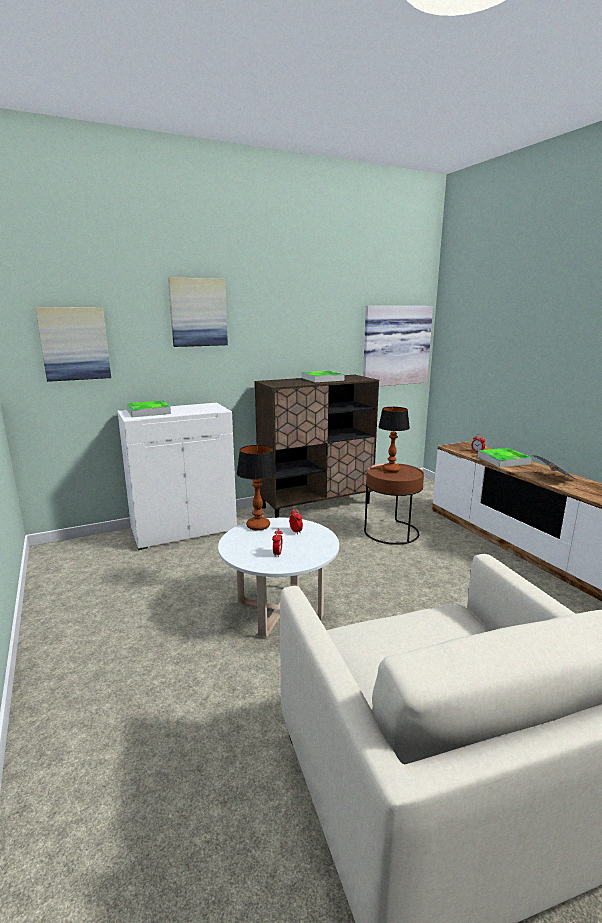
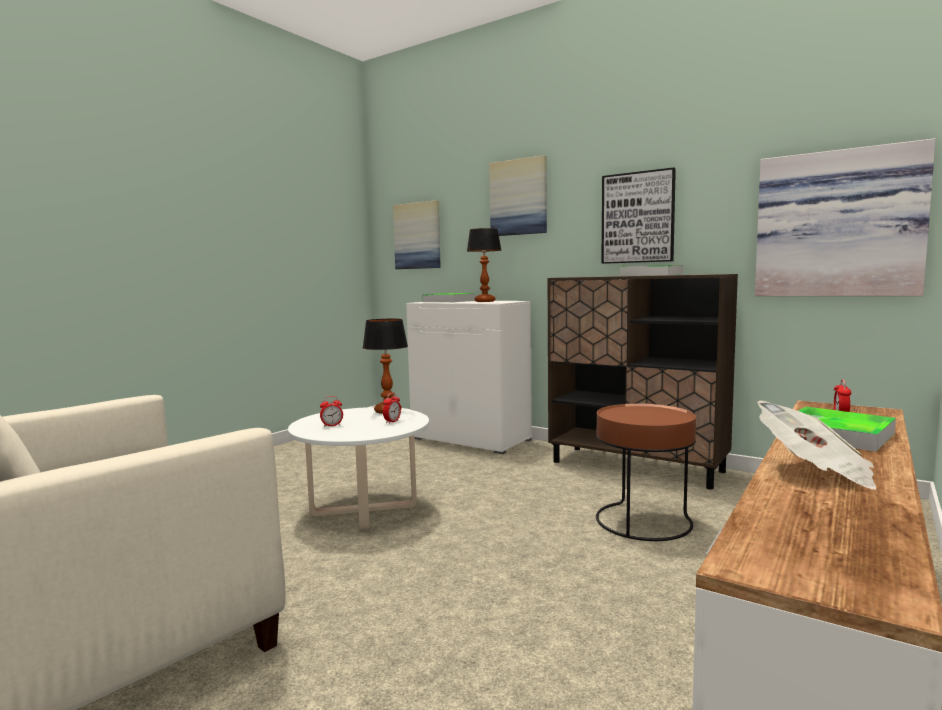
camera: 60 degrees right, 10 degrees down
table lamp [378,407,410,472] -> table lamp moved to [467,228,501,302]
none -> picture [601,167,676,264]

